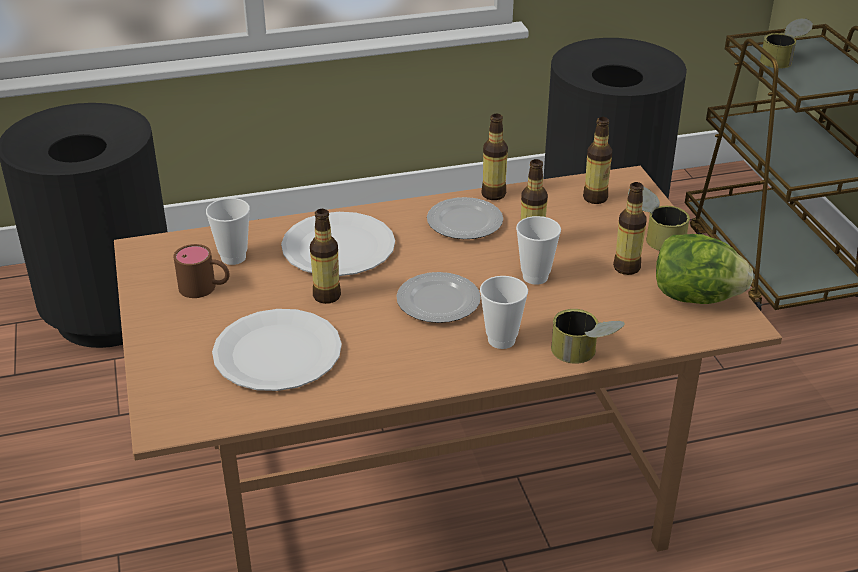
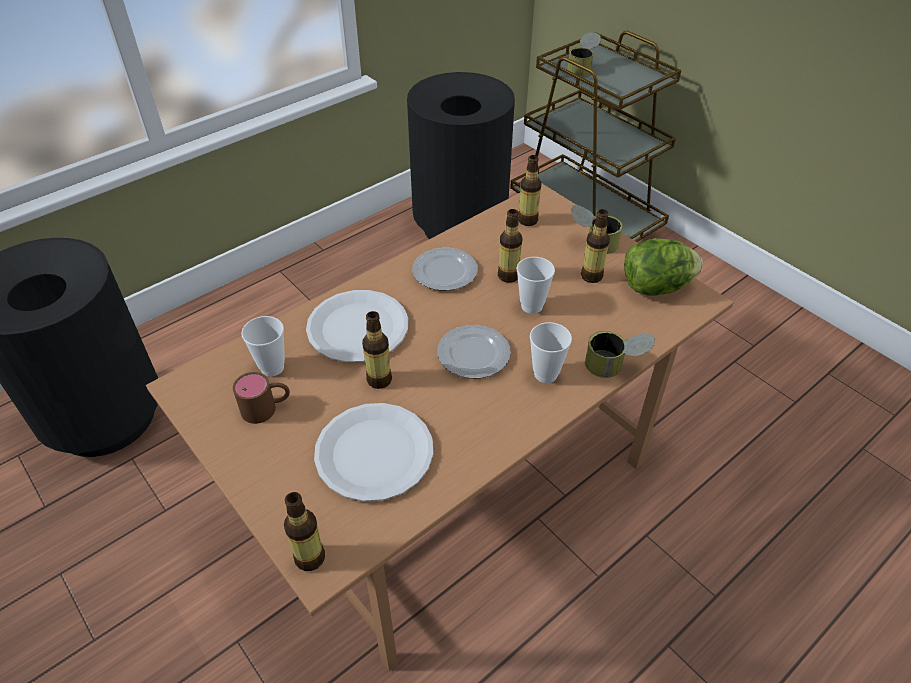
camera: 25 degrees left, 10 degrees up
bottle [481,114,508,200] -> bottle moved to [284,492,325,571]

